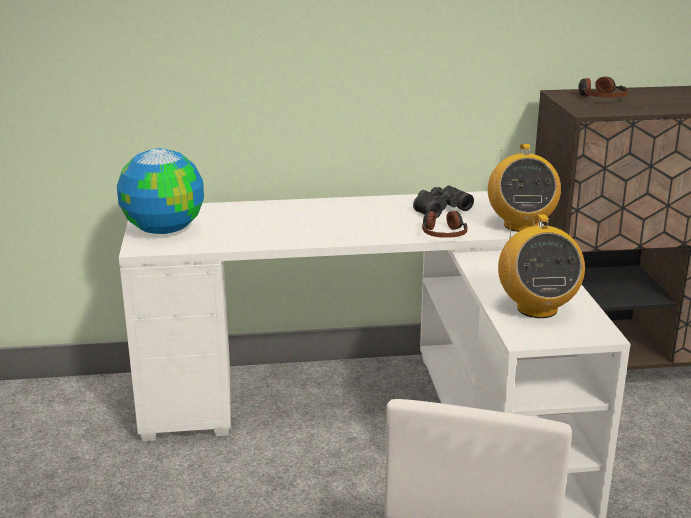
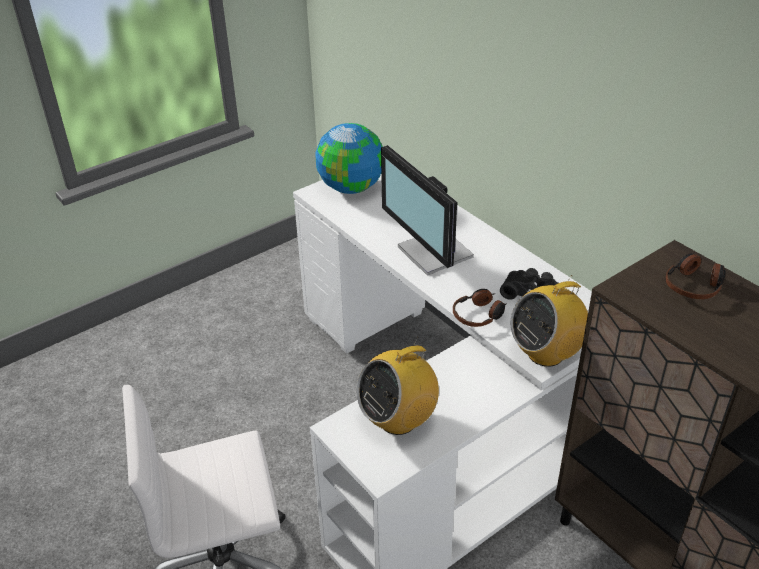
camera: 60 degrees right, 15 degrees up
none -> monitor [381,145,474,276]

